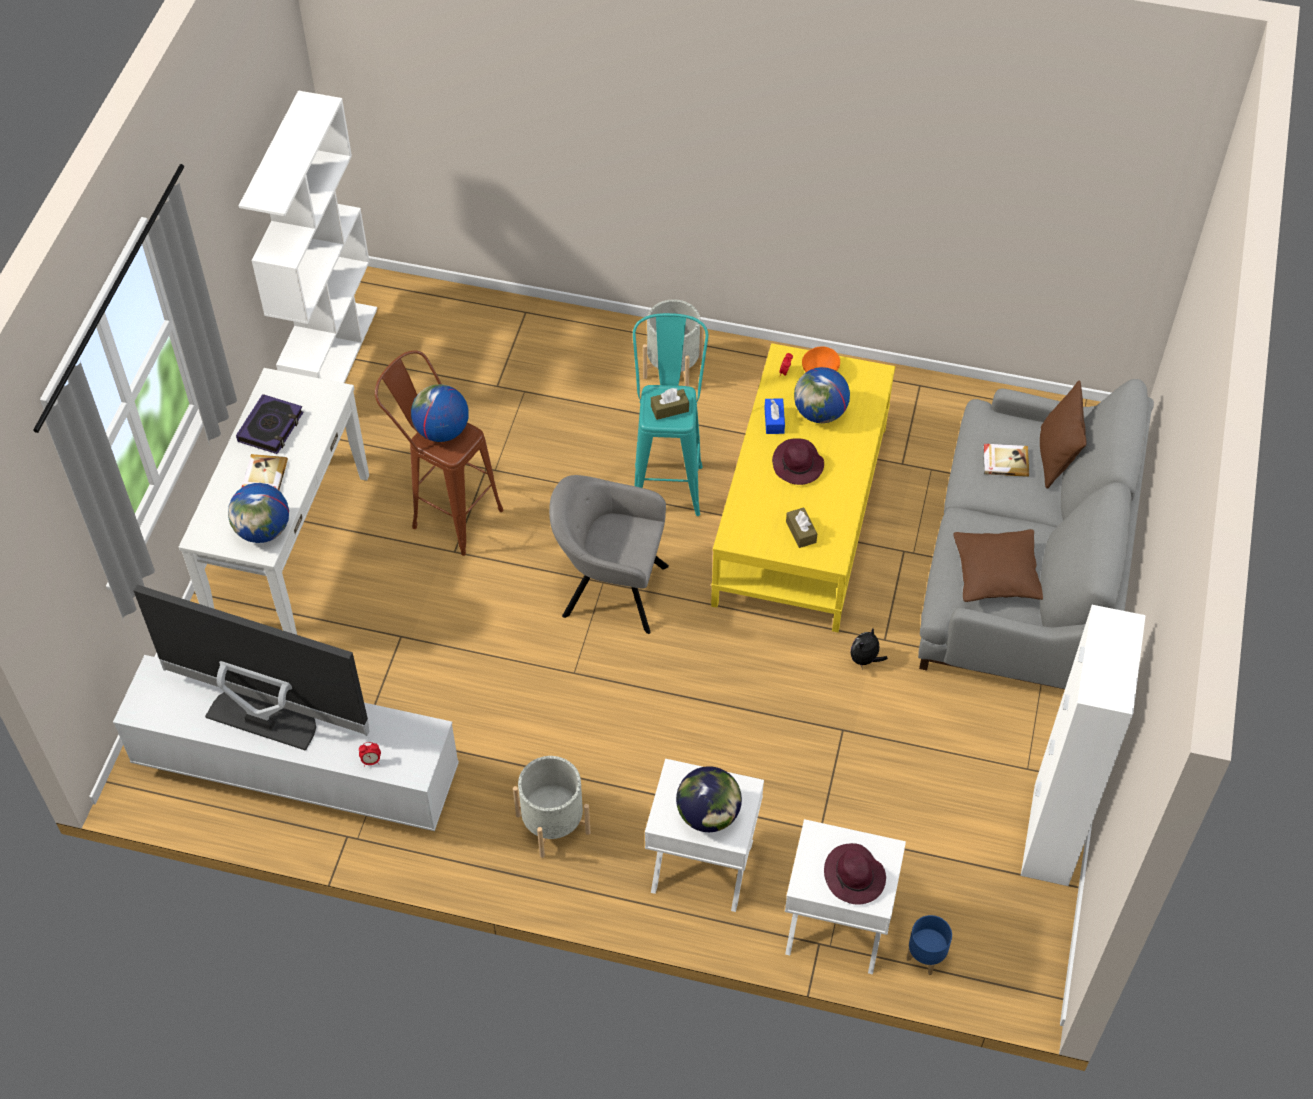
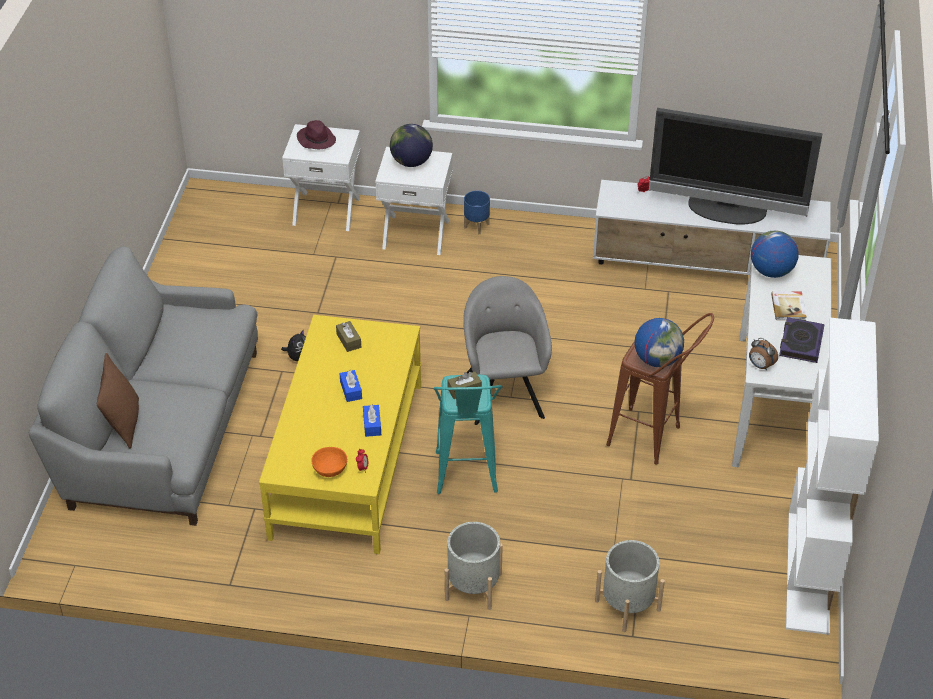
camera: 175 degrees right, 10 degrees down
grey planter [513,756,591,858] -> grey planter moved to [595,540,665,632]
grey armchair [549,475,669,634] -> grey armchair turned 105 degrees counterclockwise [463,276,552,425]
purple hat [772,438,824,485] -> blue tissue box [340,370,362,402]
globe [794,367,850,423] -> none
blue planter [907,915,952,975] -> blue planter moved to [464,190,490,234]
brown pillow [953,529,1043,602] -> none
book [983,444,1029,477] -> none
white cabinet [1021,605,1146,886] -> none
none -> alarm clock [749,338,778,370]

